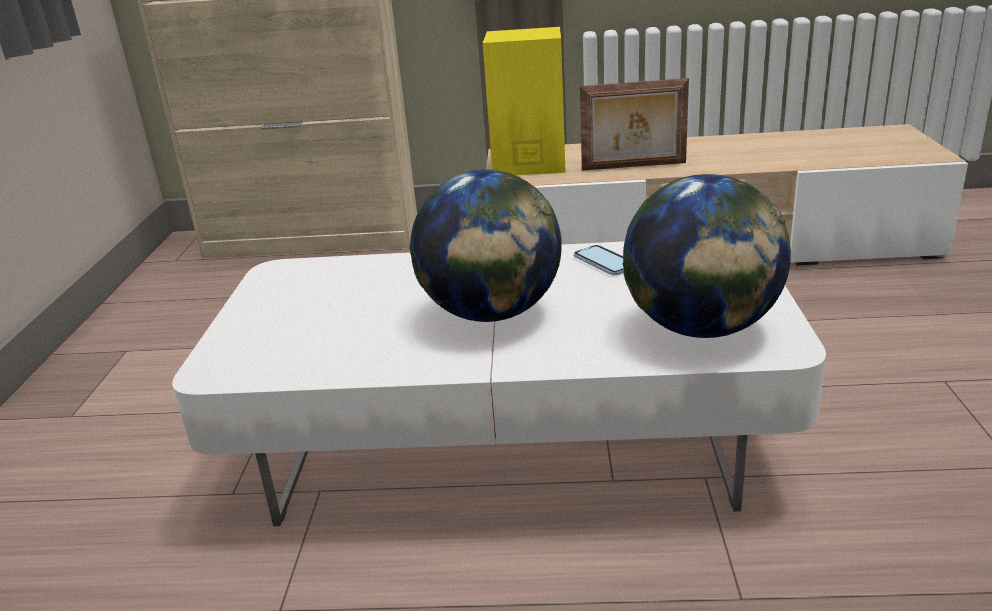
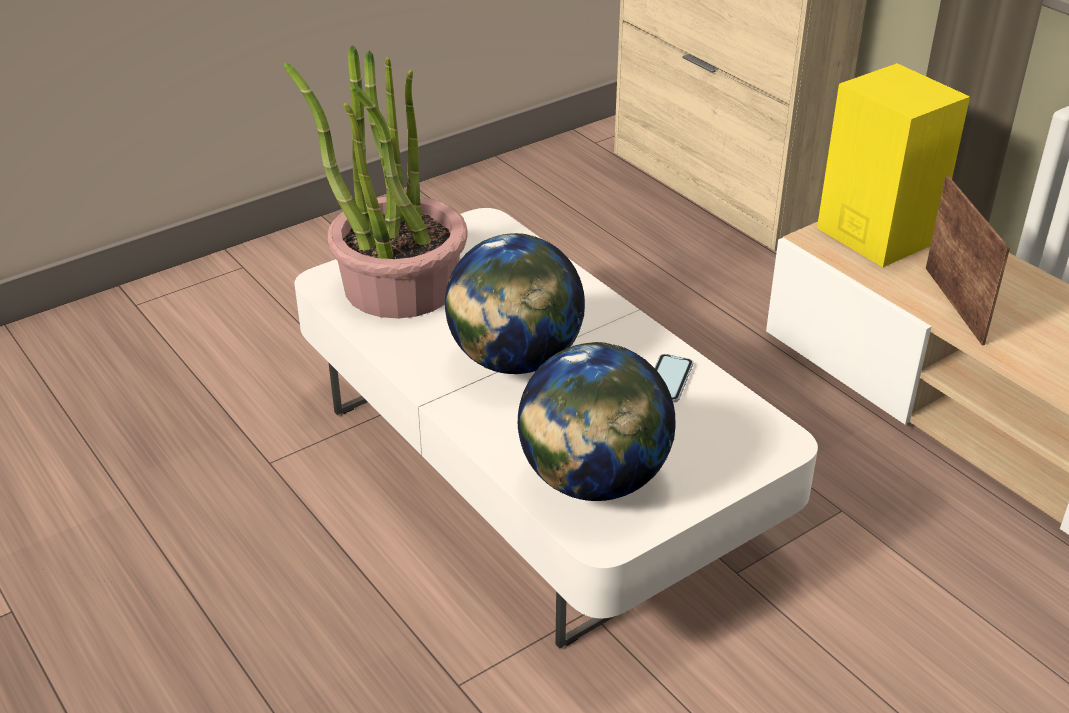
camera: 50 degrees right, 10 degrees up
picture frame [580,78,689,171] -> picture frame turned 150 degrees counterclockwise [926,176,1010,345]
none -> potted plant [284,45,468,319]

